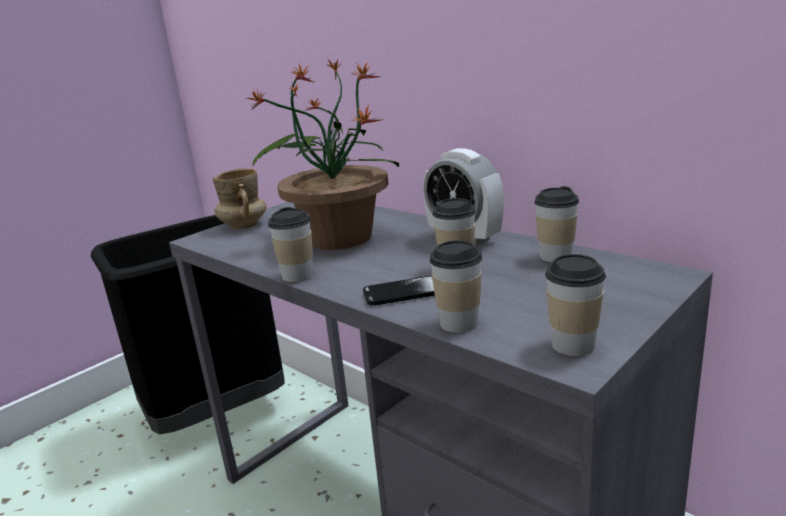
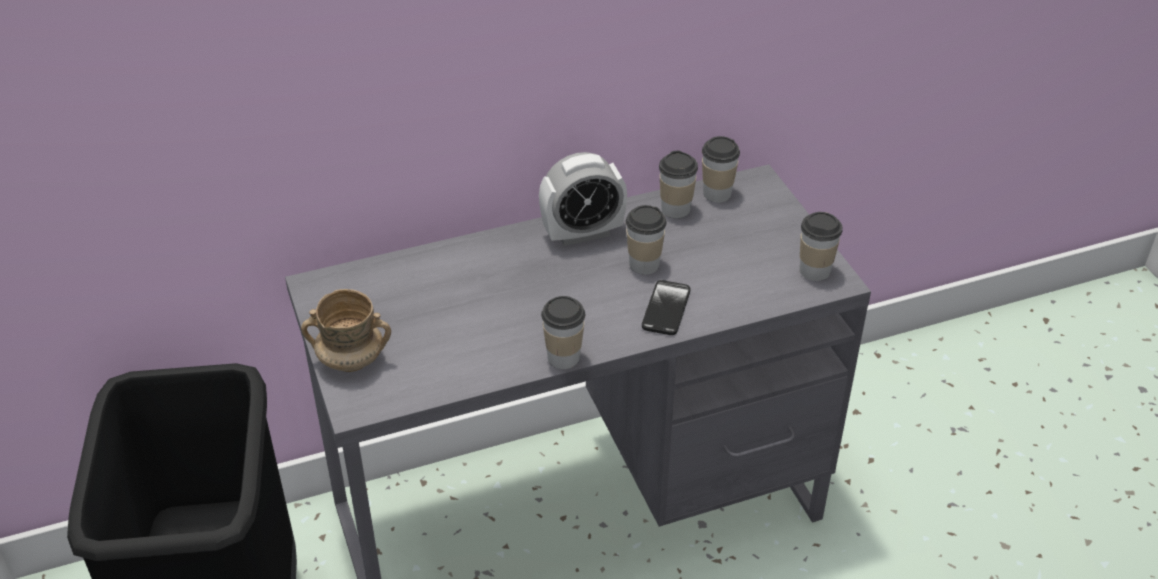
camera: 65 degrees left, 20 degrees up
potted plant [246,60,399,250] -> none
cup [429,240,483,333] -> cup moved to [702,136,740,203]

